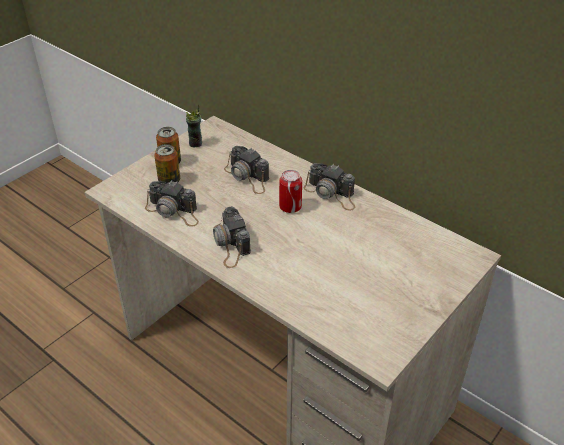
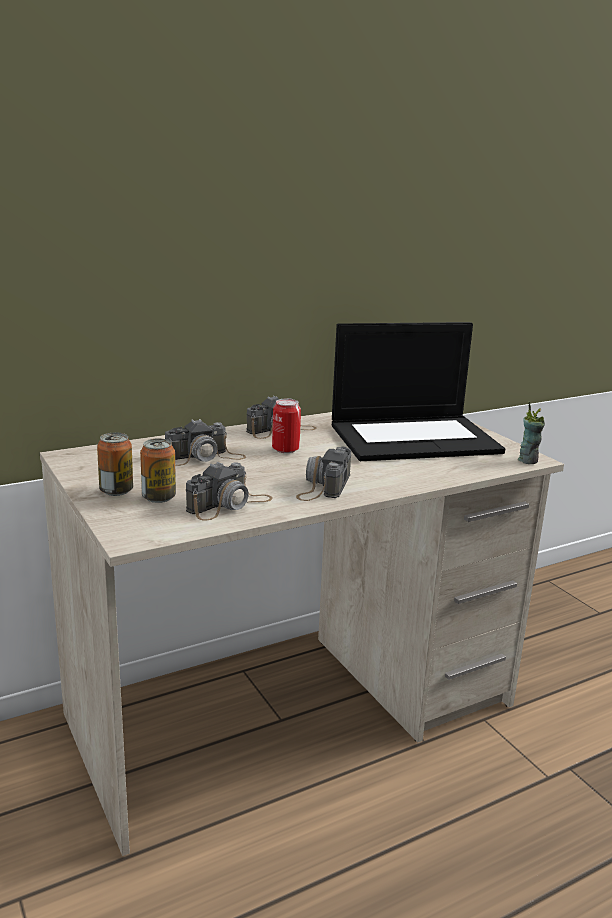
camera: 70 degrees left, 20 degrees down
cup [186,104,202,148] -> cup moved to [518,402,545,464]
camera [213,206,251,268] -> camera turned 105 degrees clockwise [296,447,351,501]
none -> laptop [332,322,505,461]

